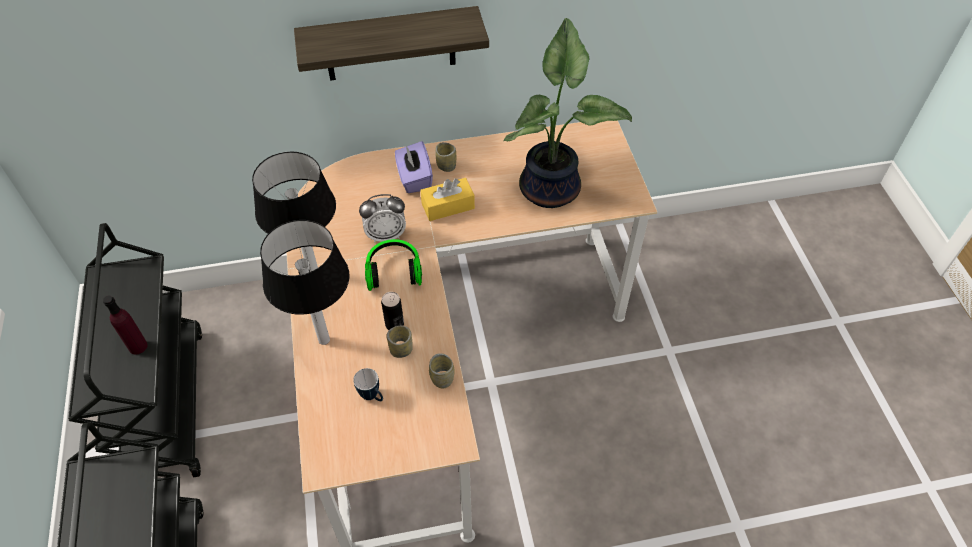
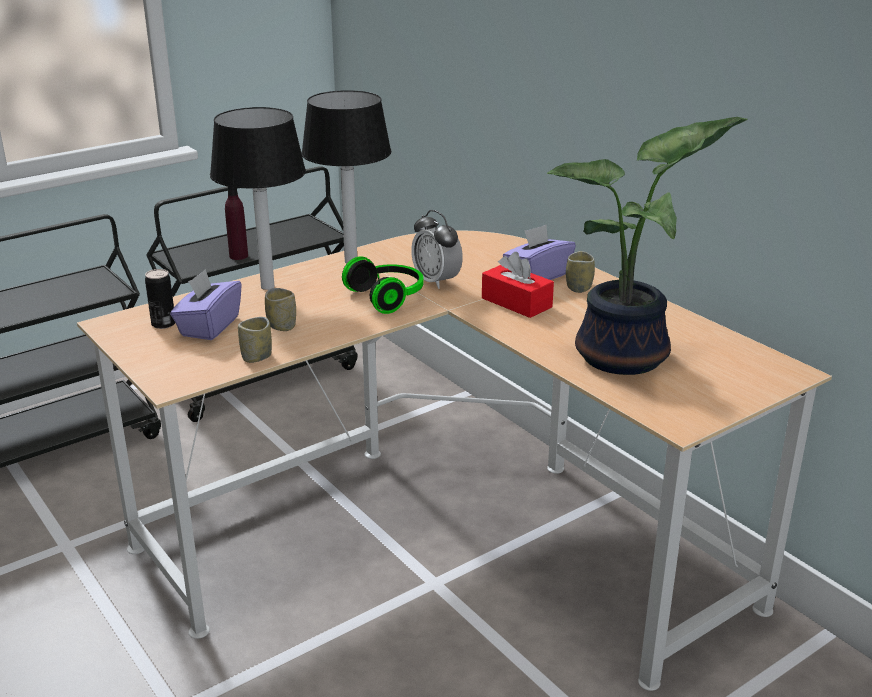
camera: 65 degrees right, 25 degrees down
shelf [294,6,489,81] -> none
mug [353,368,383,401] -> purple tissue box [170,269,242,340]
can [381,292,404,330] -> can moved to [145,269,175,329]
yellow tissue box [420,178,475,221] -> red tissue box [482,252,554,318]

